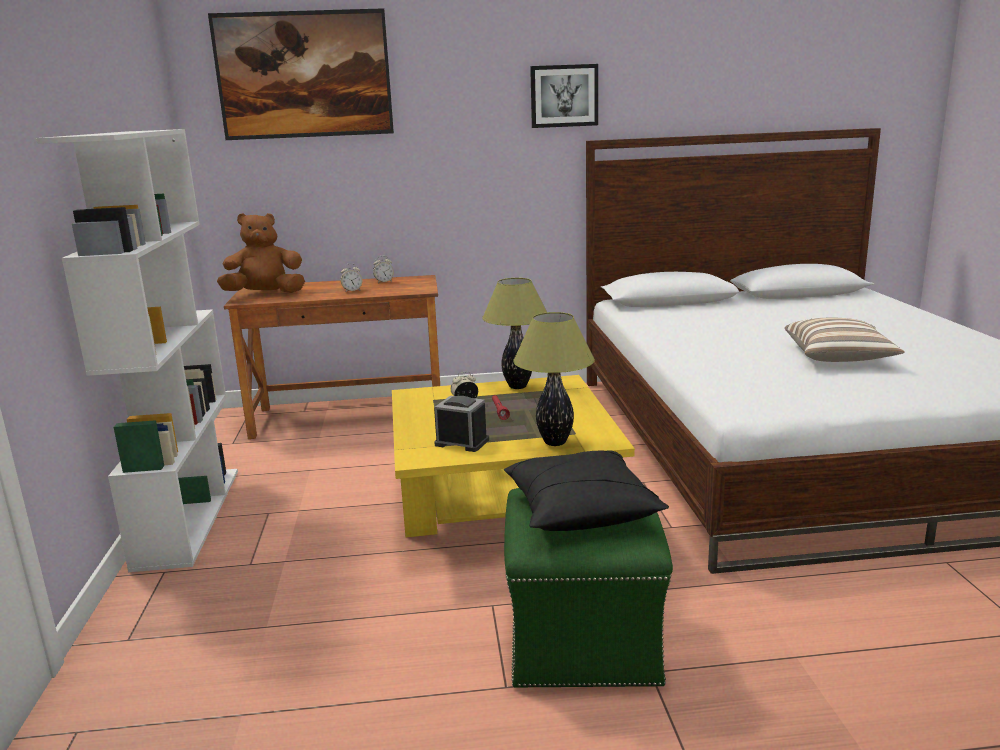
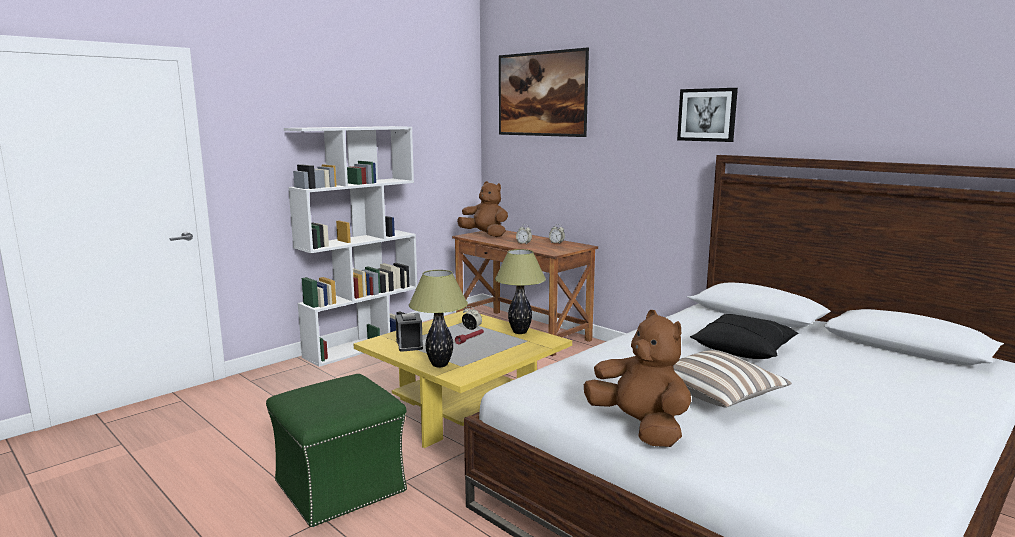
camera: 50 degrees right, 5 degrees down
black pillow [504,450,669,531] -> black pillow moved to [690,314,799,359]
none -> brown plush toy [584,310,691,447]

